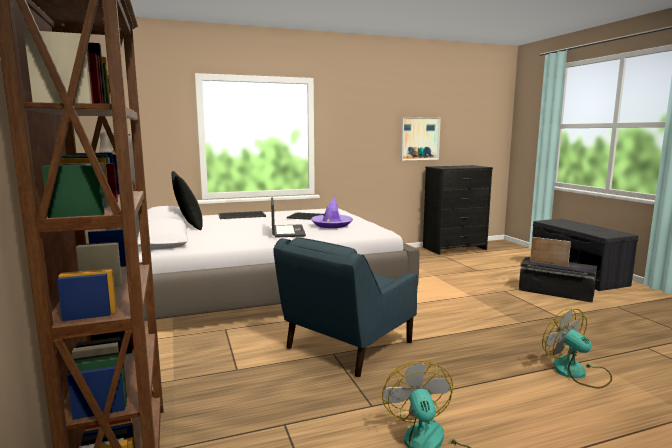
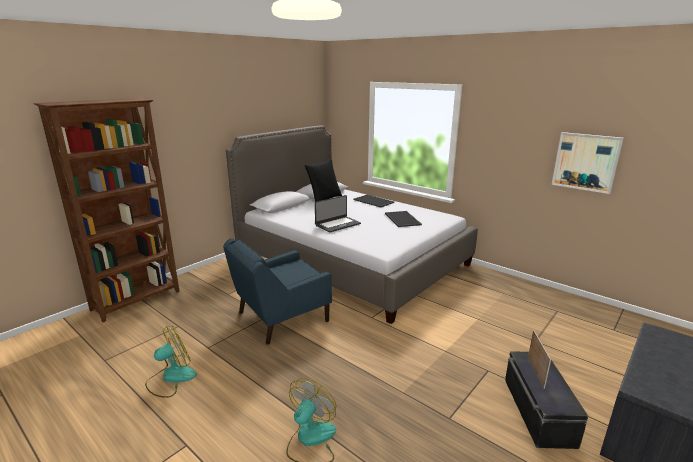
camera: 60 degrees right, 10 degrees up
blue armchair [273,237,418,377] -> blue armchair turned 45 degrees counterclockwise [223,238,332,345]
purple hat [311,197,353,228] -> none
black dresser [423,165,493,255] -> none

